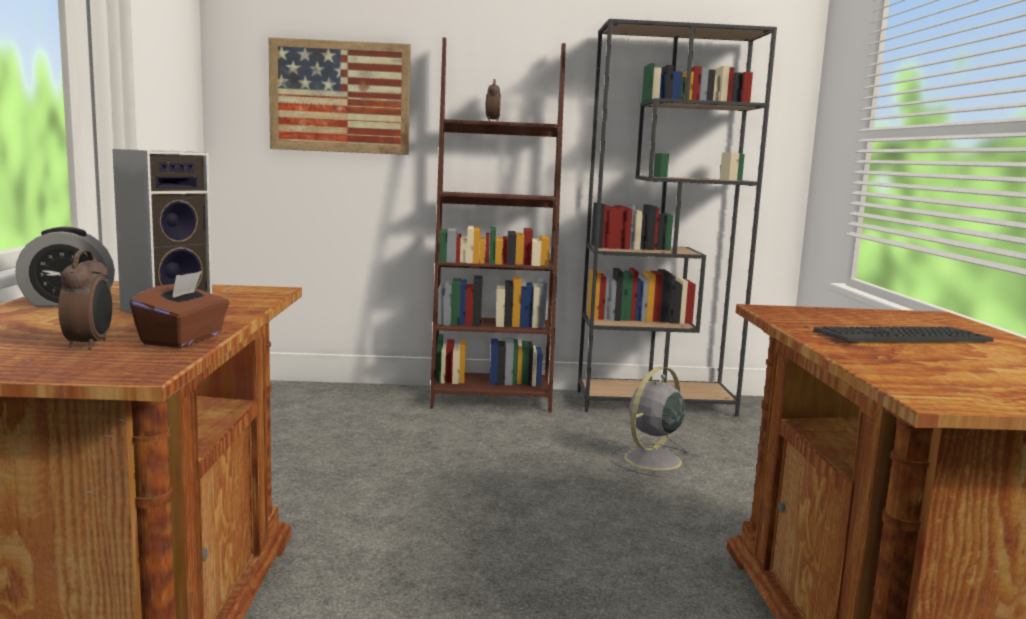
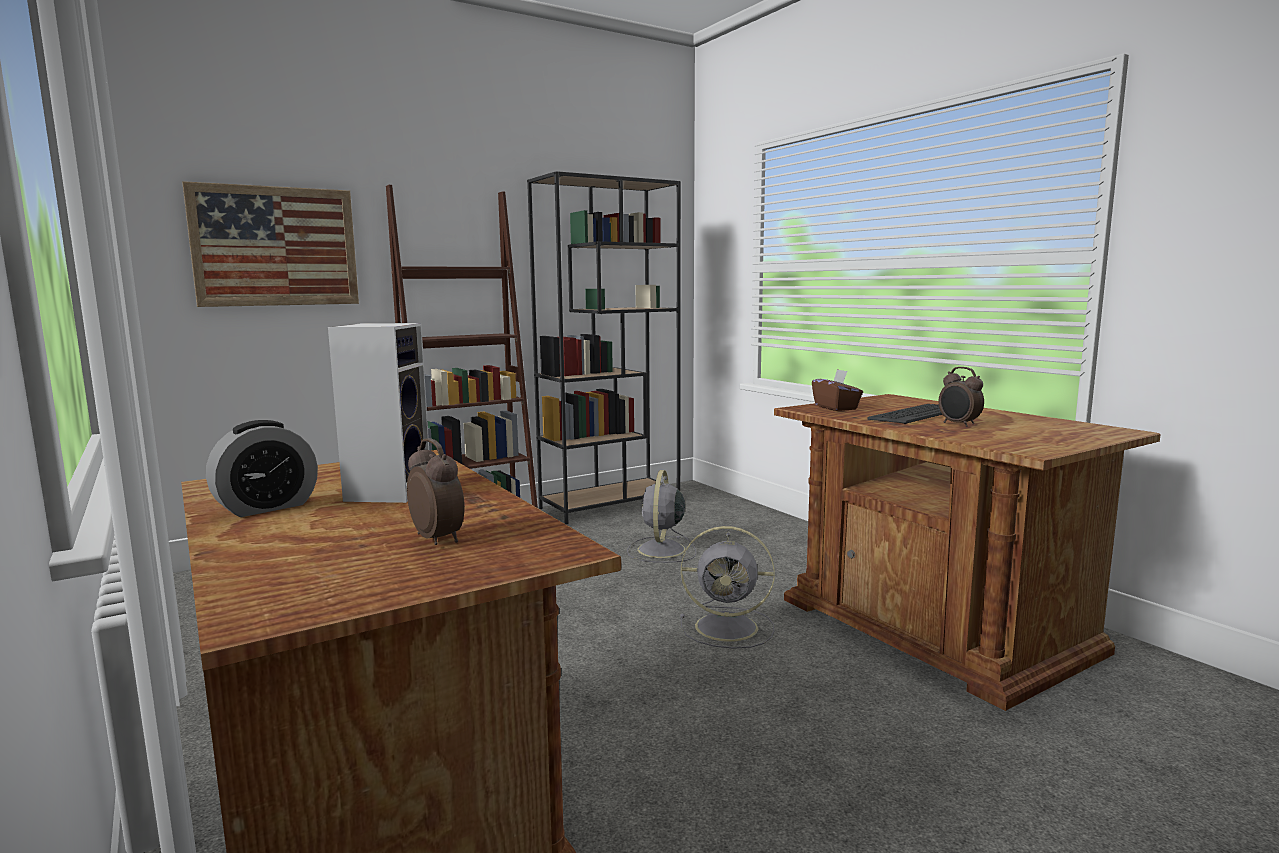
camera: 30 degrees left, 0 degrees up
brown tissue box [130,271,229,348] -> brown tissue box moved to [812,369,863,411]
alarm clock [485,79,501,121] -> alarm clock moved to [938,367,984,427]
none -> grey fan [680,526,775,649]

